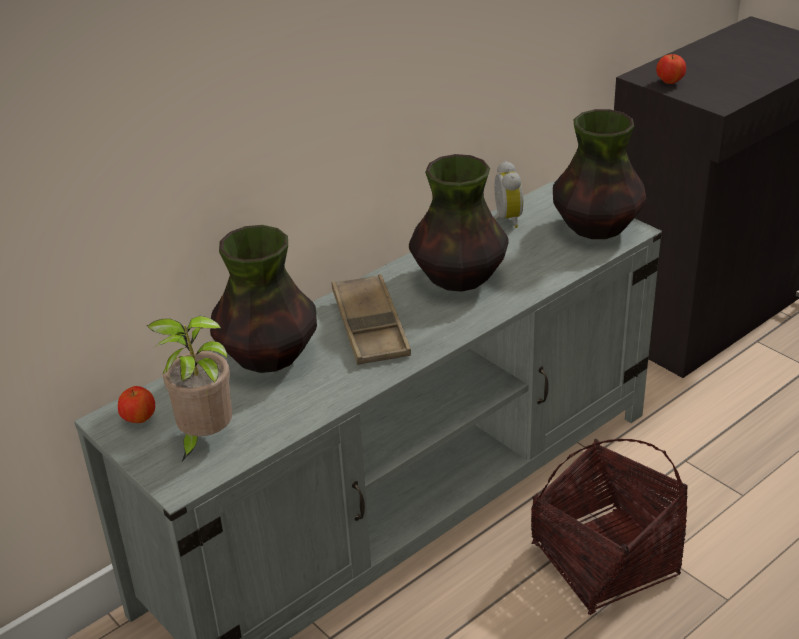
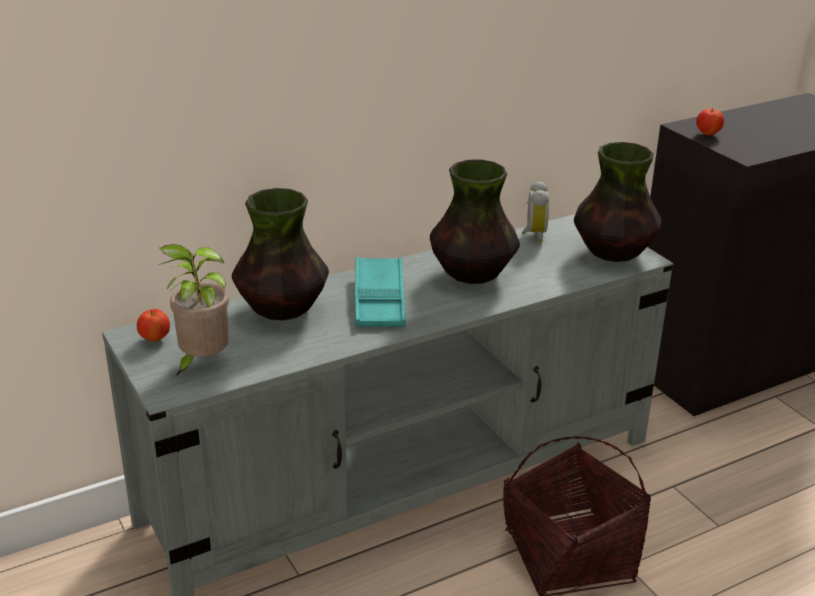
camera: 10 degrees right, 5 degrees down
brown tray [332,274,411,365] -> turquoise tray [355,257,405,327]

